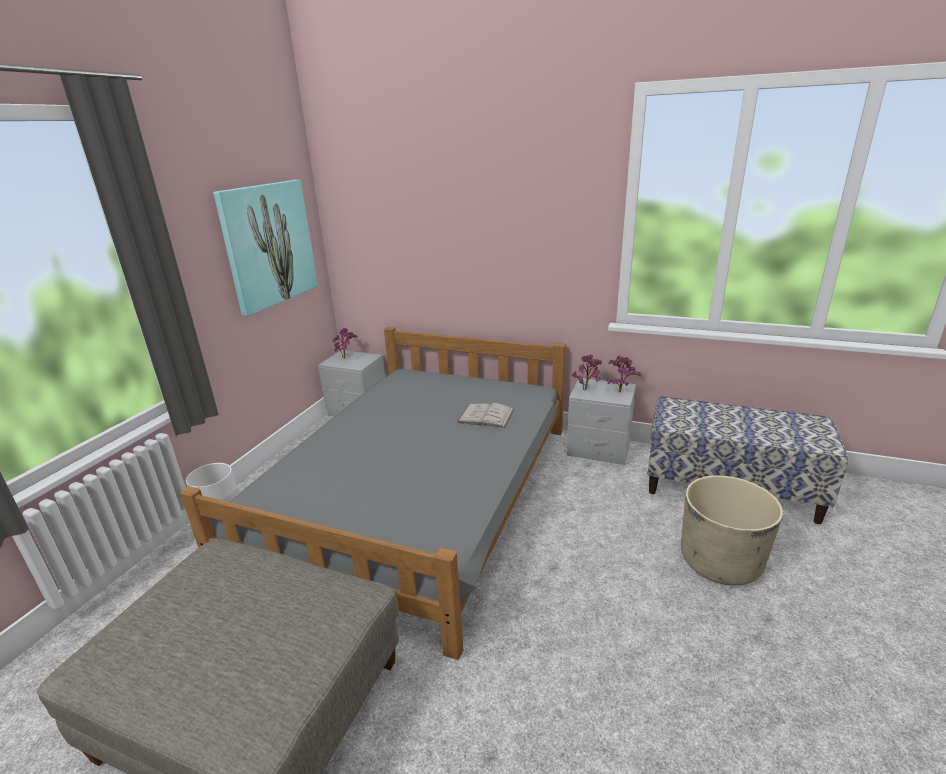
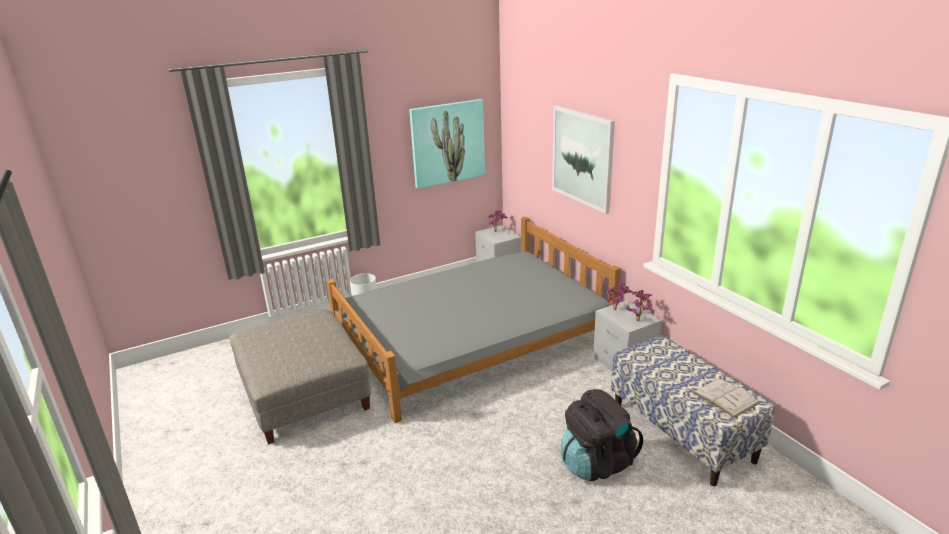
camera: 40 degrees right, 0 degrees up
white book [457,403,514,428] -> white book moved to [692,378,760,418]
beige planter [681,475,783,586] -> black backpack [561,389,643,481]
none -> picture [552,106,615,214]

